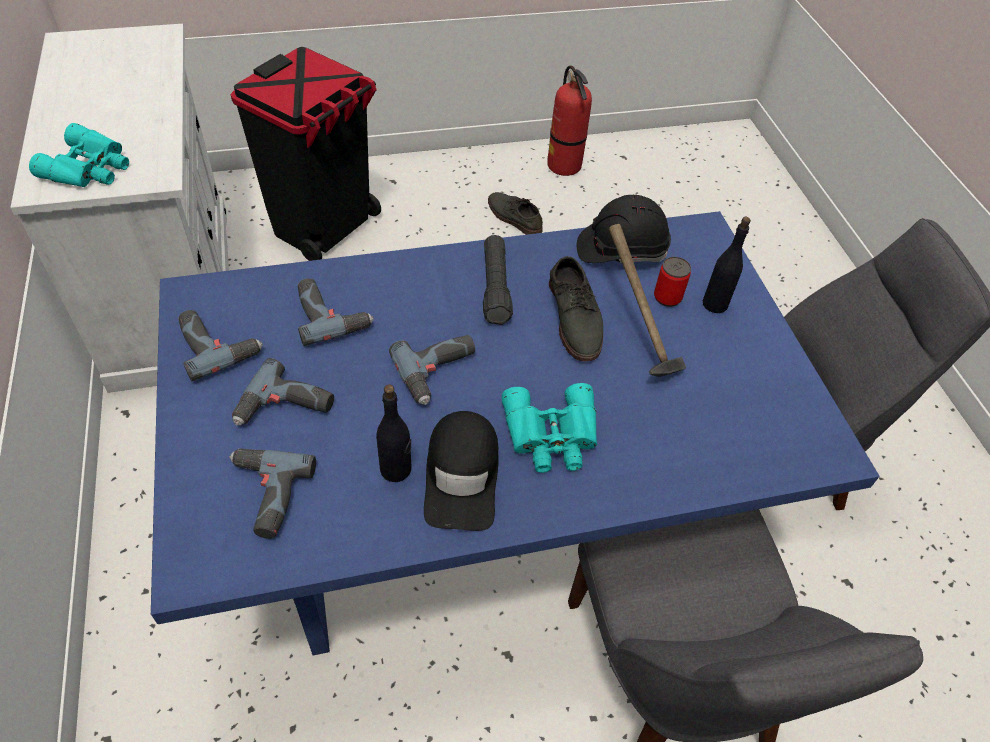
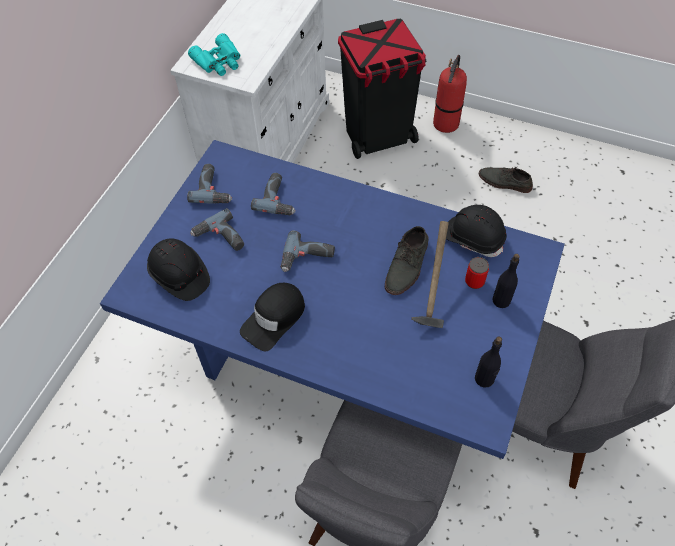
camera: 40 degrees right, 5 degrees up
power drill [229,448,316,539] -> black hard hat [147,238,210,301]
black bottle [376,385,412,482] -> black bottle moved to [475,337,502,388]
black flashlight [483,235,513,325] -> none
grey shoe [488,192,543,235] -> grey shoe turned 60 degrees counterclockwise [479,166,533,193]
turquoise binoculars [502,383,597,473] -> none
fire extinguisher [547,65,592,176] -> fire extinguisher moved to [433,55,467,133]

